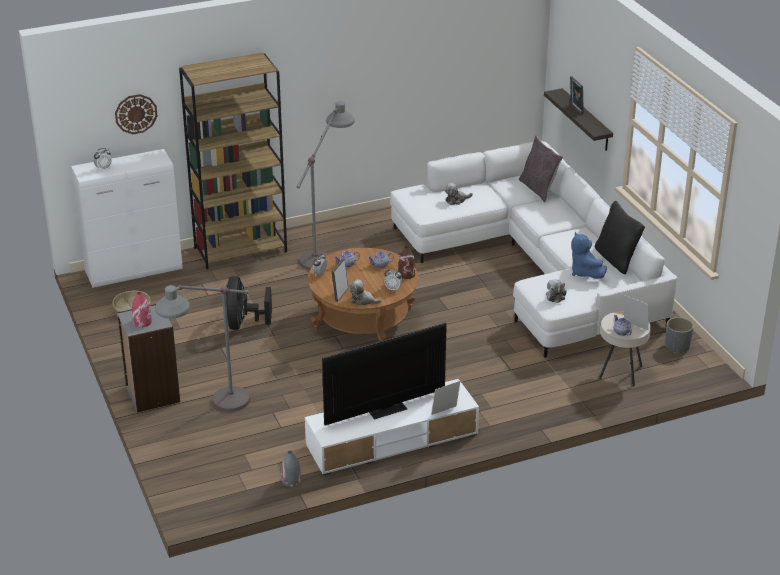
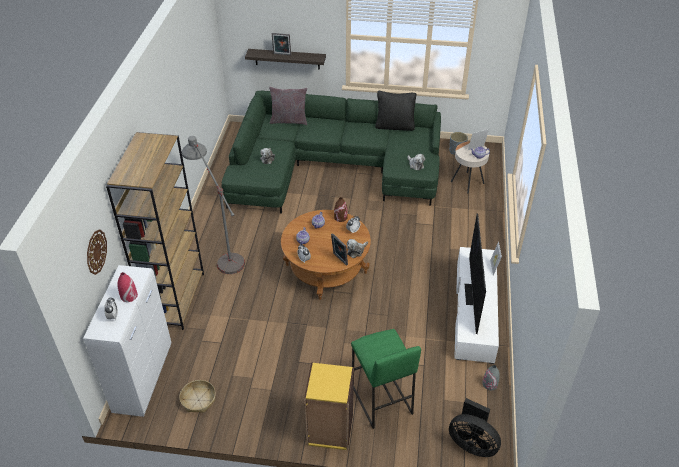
camera: 60 degrees left, 10 degrees up
grey bookcase [117,304,180,413] -> yellow bookcase [304,362,354,450]
red vase [132,292,152,327] -> red vase moved to [117,272,138,302]
grey floor lamp [155,285,250,412] -> green stool [351,329,421,429]
black fan [226,276,272,330] -> black fan moved to [449,398,501,457]
white sofa [390,141,677,358] -> green sofa [222,91,441,213]
blue plush toy [571,231,607,279] -> none

